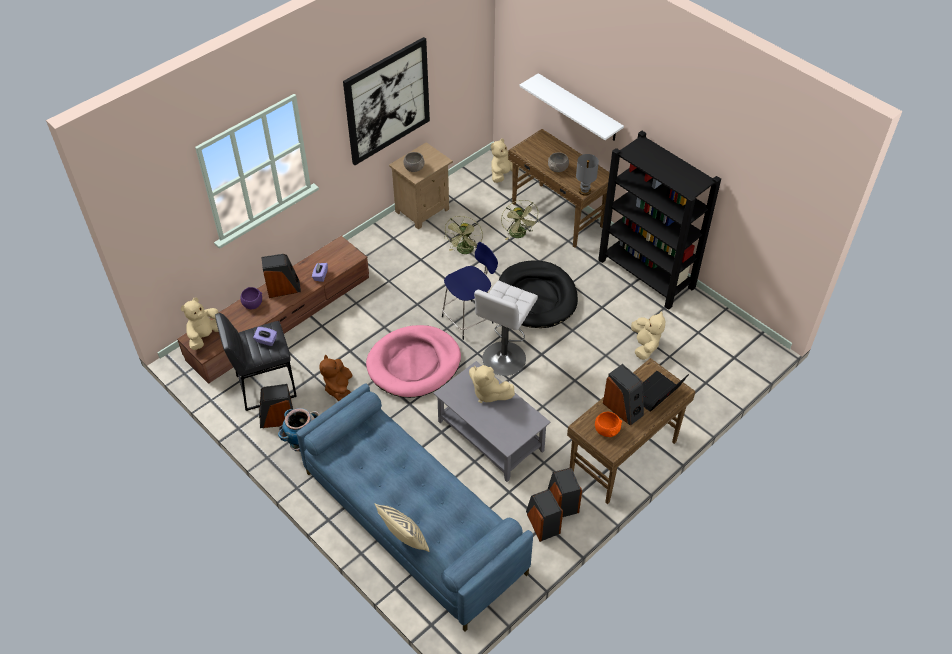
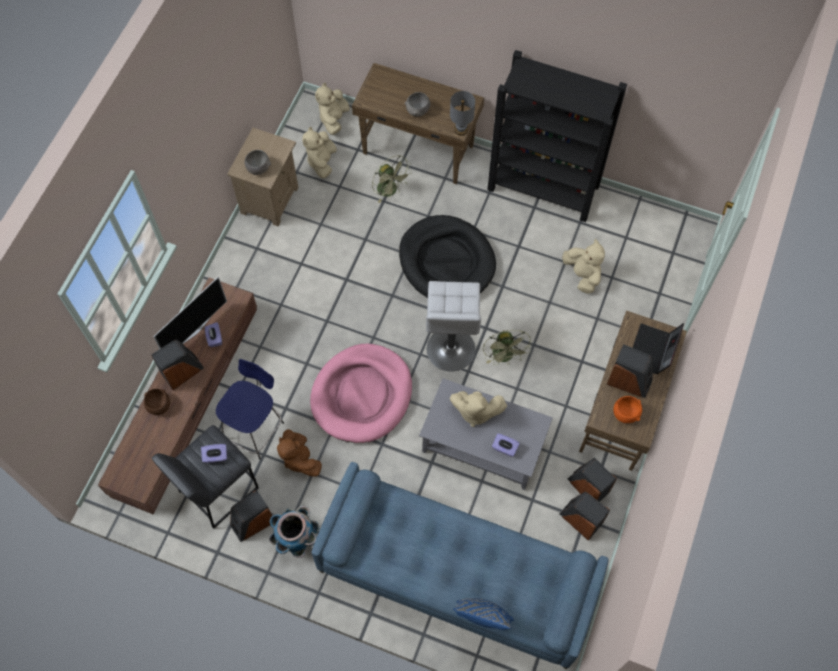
camera: 25 degrees left, 15 degrees up
beige plush toy [181,297,219,350] -> beige plush toy moved to [302,127,337,178]
purple bowl [240,287,262,309] -> brown bowl [144,389,170,415]
picture [343,37,430,165] -> none
beige pillow [375,503,429,552] -> blue pillow [453,598,514,630]
blue stool [442,242,498,340] -> blue stool moved to [216,359,284,459]
green fan [444,216,483,254] -> green fan moved to [483,330,531,365]
white shelf [519,73,624,141] -> none
none -> television [153,277,227,349]
none -> purple tissue box [492,433,520,457]

